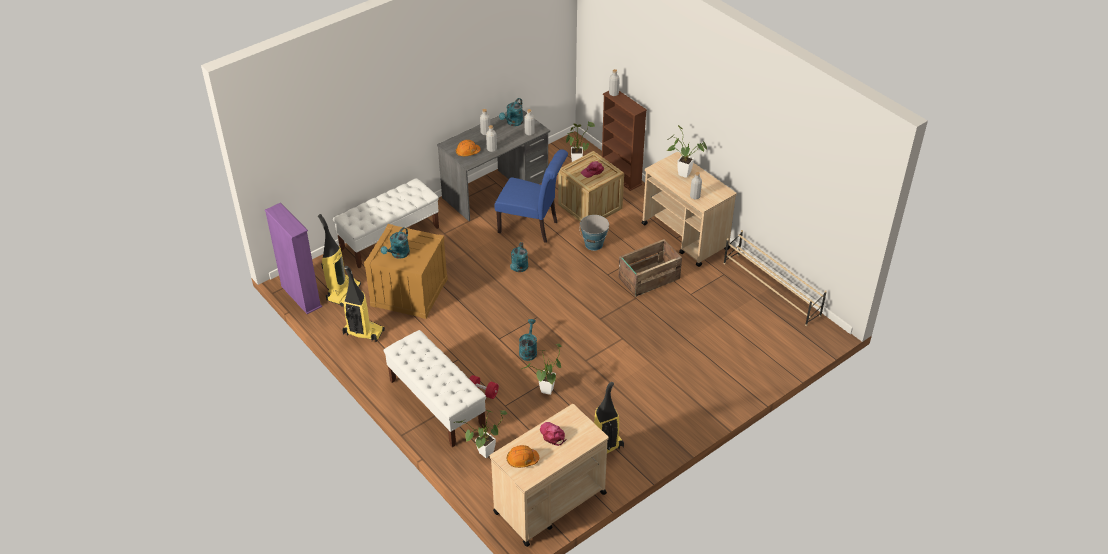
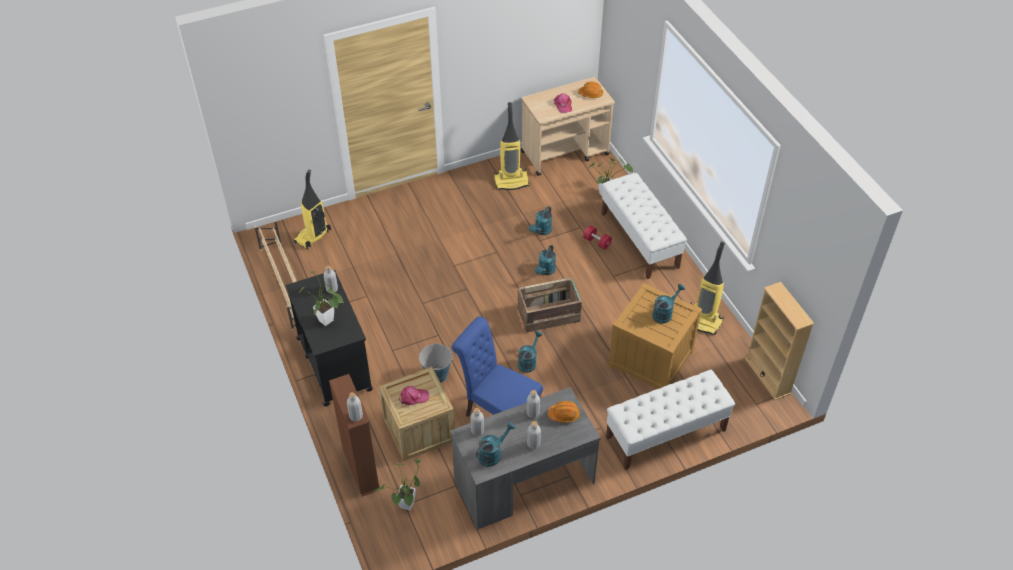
camera: 165 degrees left, 5 degrees up
purple bookcase [265,203,322,314] -> beige bookcase [745,282,814,400]
vacuum cleaner [318,214,361,307] -> vacuum cleaner moved to [293,170,331,249]
potted plant [522,344,562,395] -> turquoise watering can [529,206,552,235]
crate [618,239,682,297] -> crate moved to [518,277,582,333]
beige cart [642,152,737,267] -> black cart [286,270,373,406]

